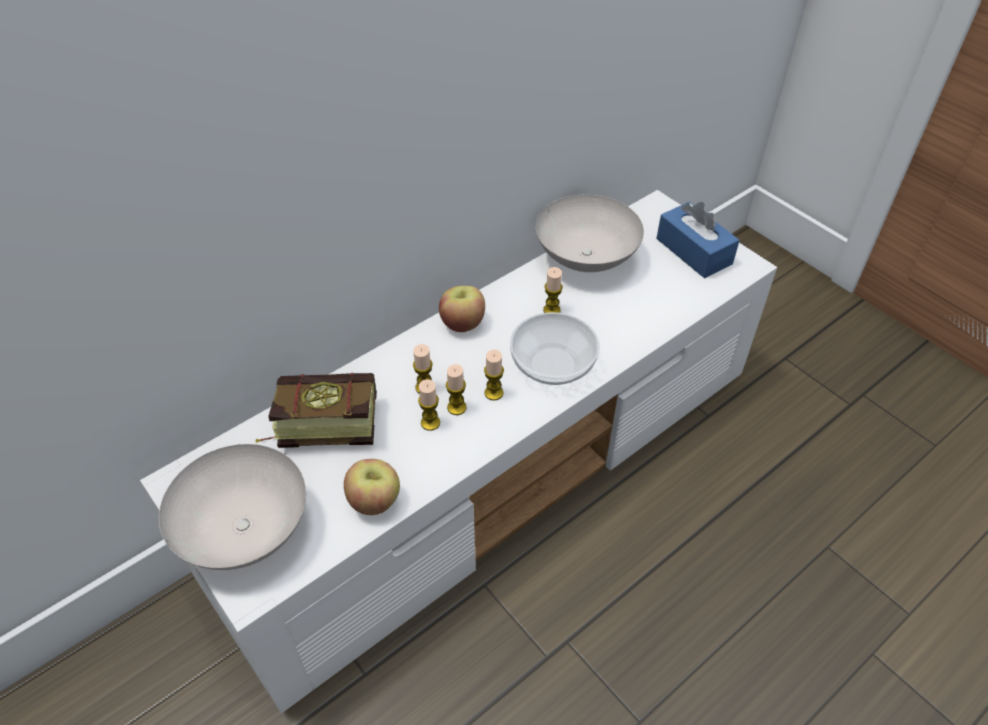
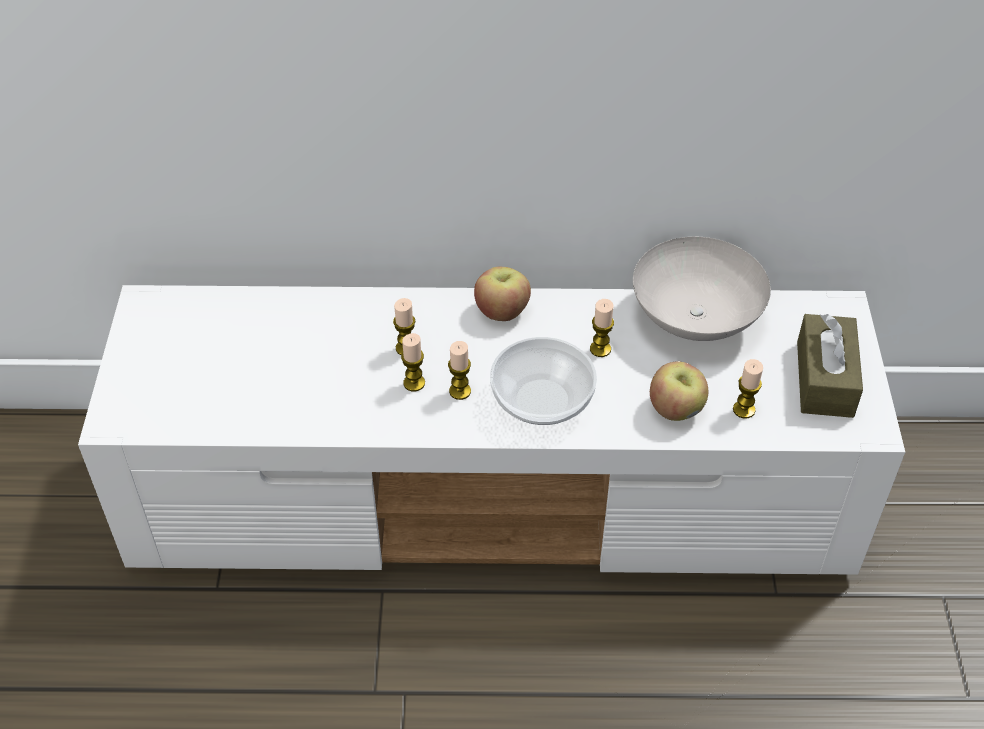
camera: 40 degrees right, 0 degrees up
white bowl [159,444,306,570] -> none
book [255,373,377,448] -> none
apple [344,459,400,515] -> apple moved to [650,361,708,421]
candle [418,379,440,431] -> candle moved to [733,359,763,418]
blue tissue box [656,202,740,278] -> brown tissue box [797,314,863,418]

